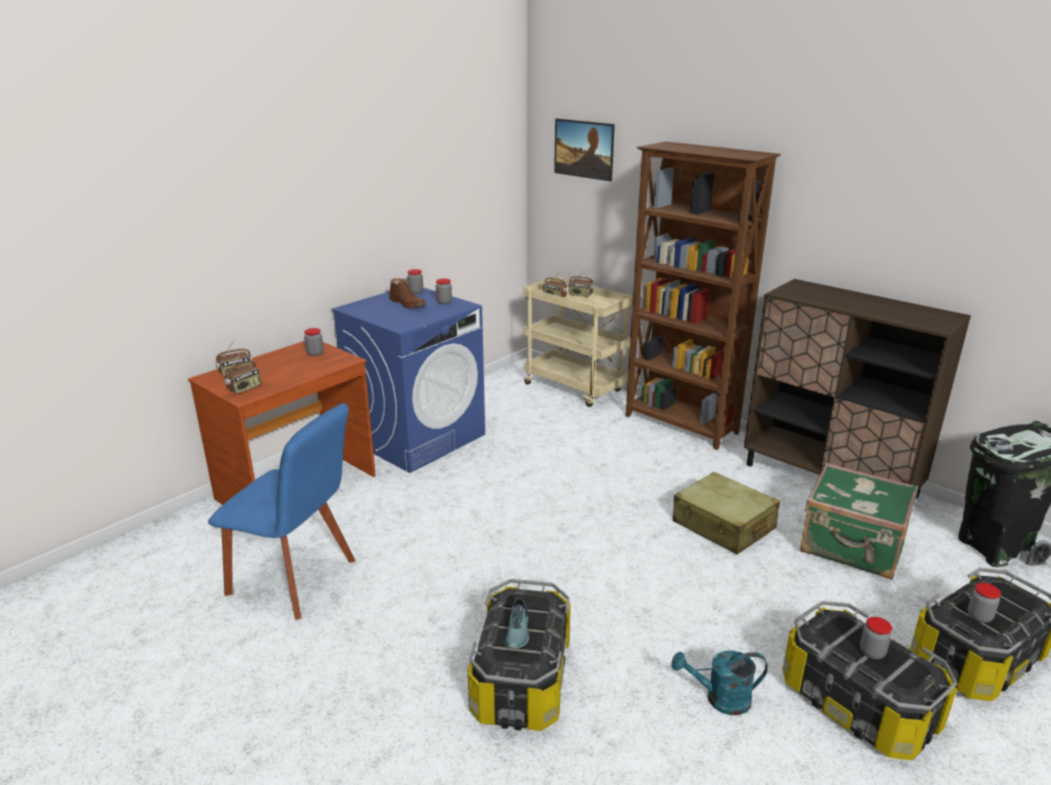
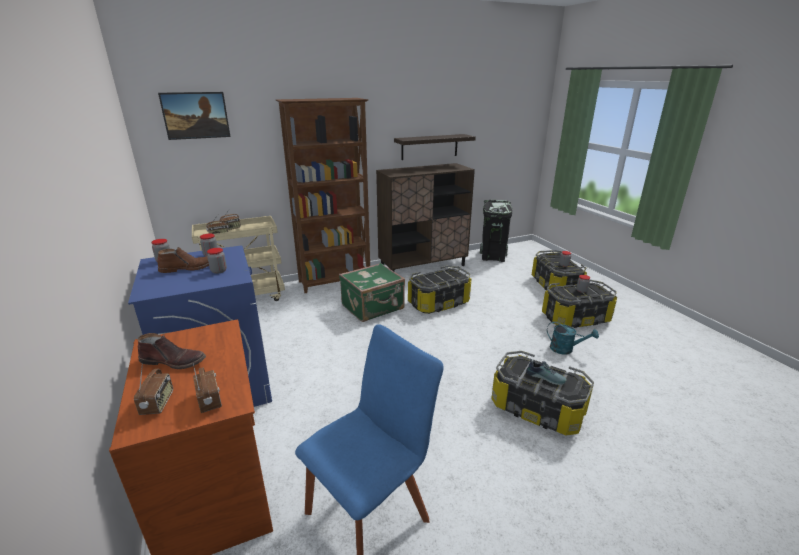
camera: 65 degrees left, 0 degrees up
jar [304,328,324,356] -> jar moved to [207,248,227,274]
turquoise watering can [672,651,768,715] -> turquoise watering can turned 90 degrees counterclockwise [547,321,599,354]
beige suitcase [673,472,780,555] -> storage box [408,266,471,314]
green suitcase [800,463,918,579] -> green suitcase moved to [339,263,405,322]
none -> brown boot [137,333,206,369]
none -> shelf [394,134,476,160]

